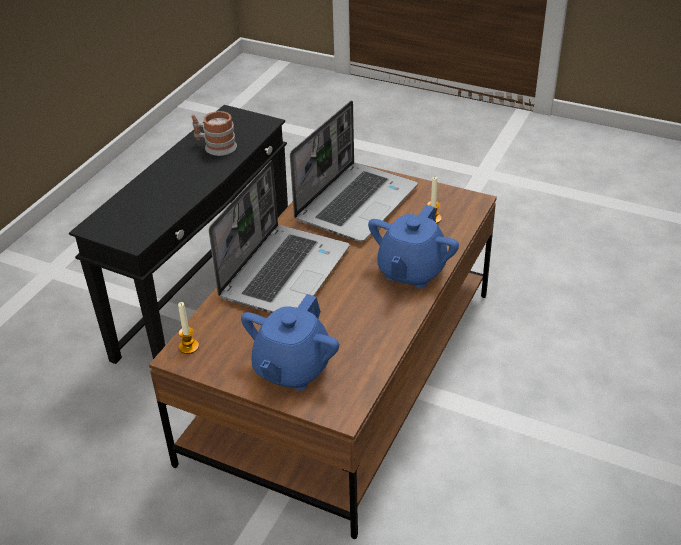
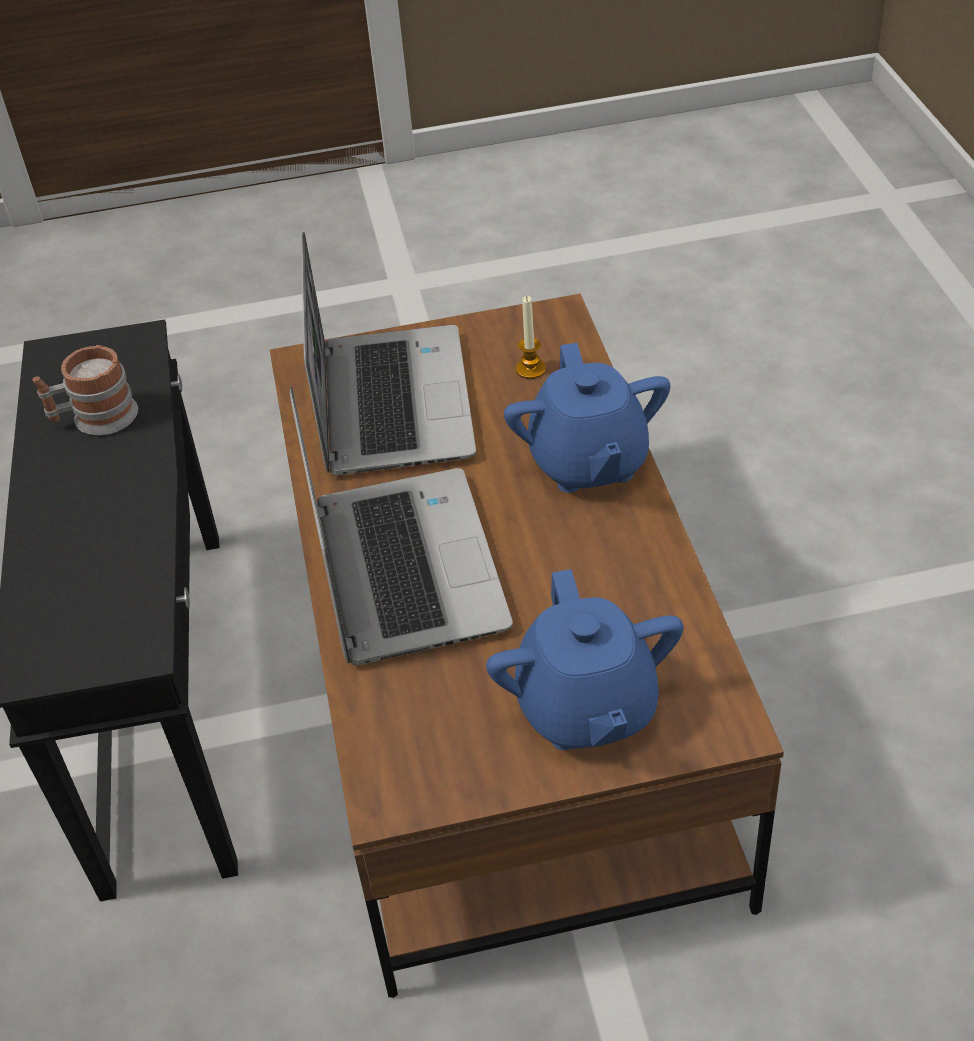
camera: 35 degrees left, 5 degrees up
candle [178,302,199,354] -> none

